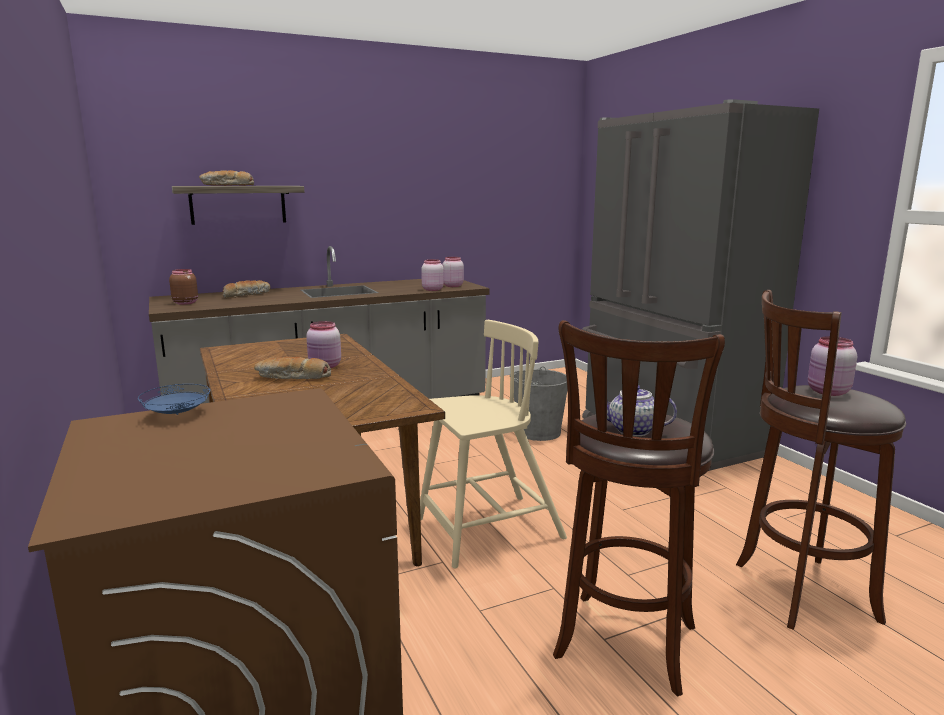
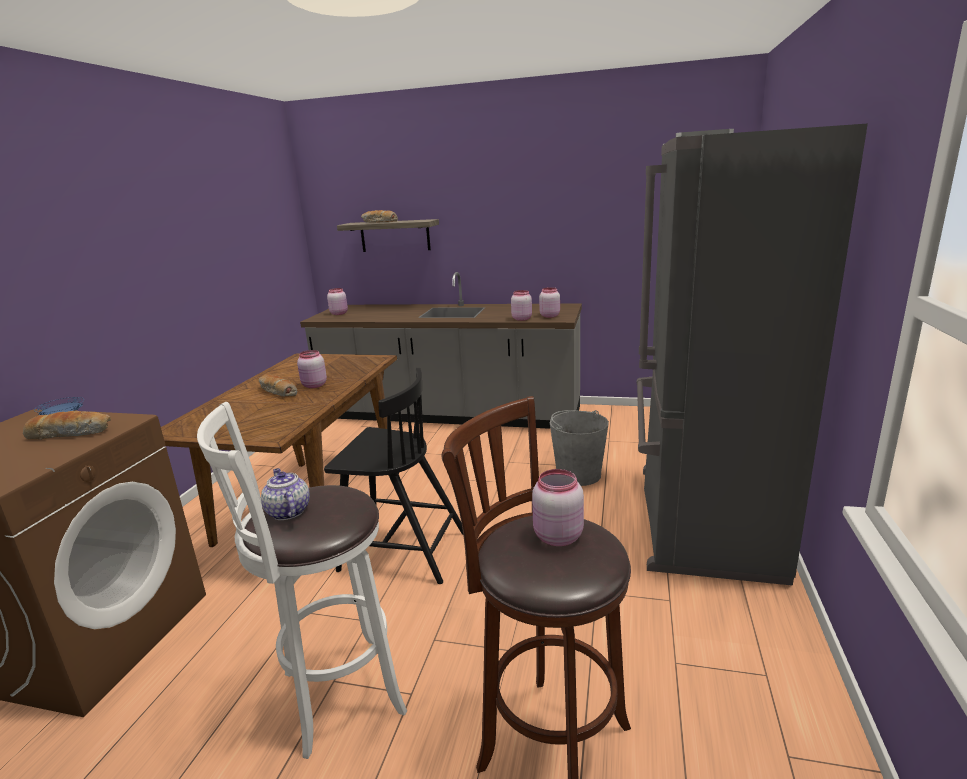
camera: 40 degrees right, 5 degrees up
brown jar [169,269,198,305] -> pink jar [327,288,348,315]
bread [222,280,270,298] -> bread moved to [23,411,111,440]
beige chair [420,320,567,568] -> black chair [324,368,463,584]
brown stool [553,320,725,697] -> white stool [197,402,407,759]

